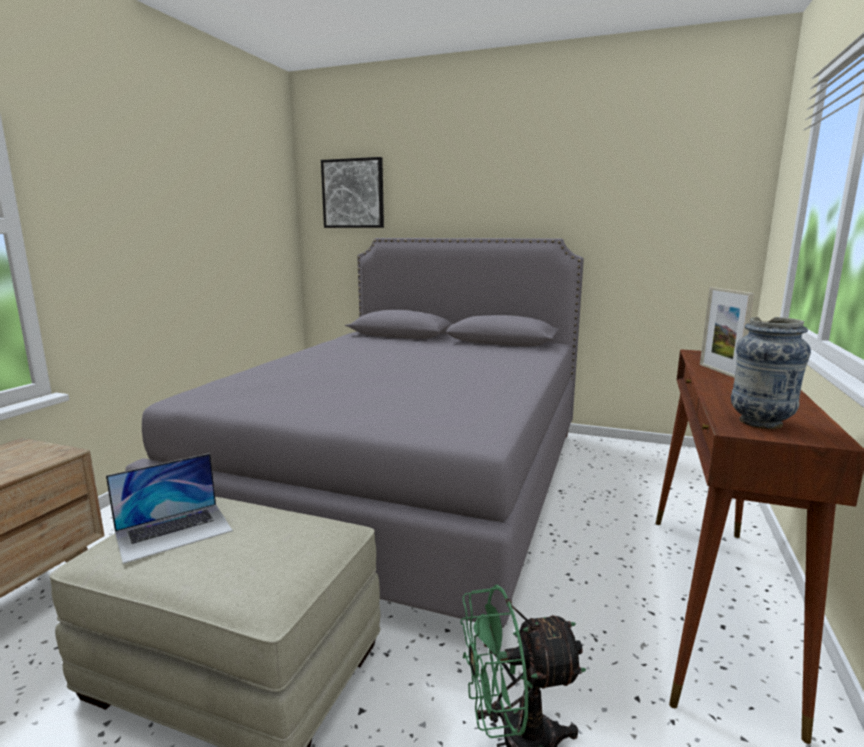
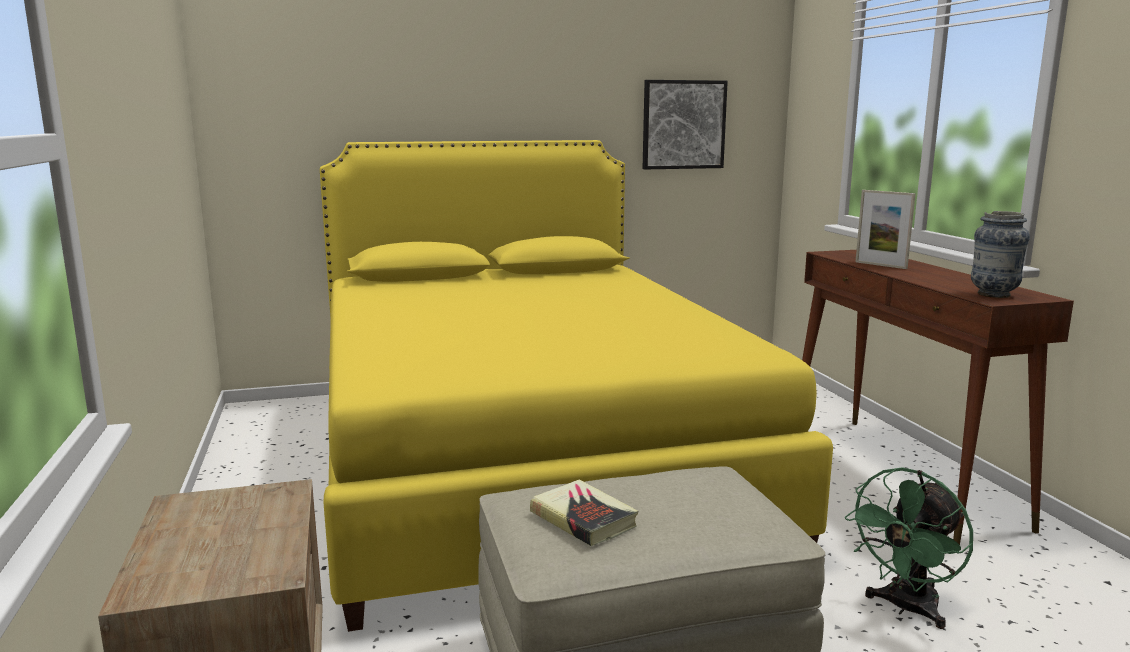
camera: 35 degrees left, 0 degrees up
laptop [106,453,233,564] -> book [530,480,638,546]
grey bed [125,238,584,647] -> yellow bed [320,140,833,632]
picture [321,157,384,228] -> picture moved to [642,80,728,169]

